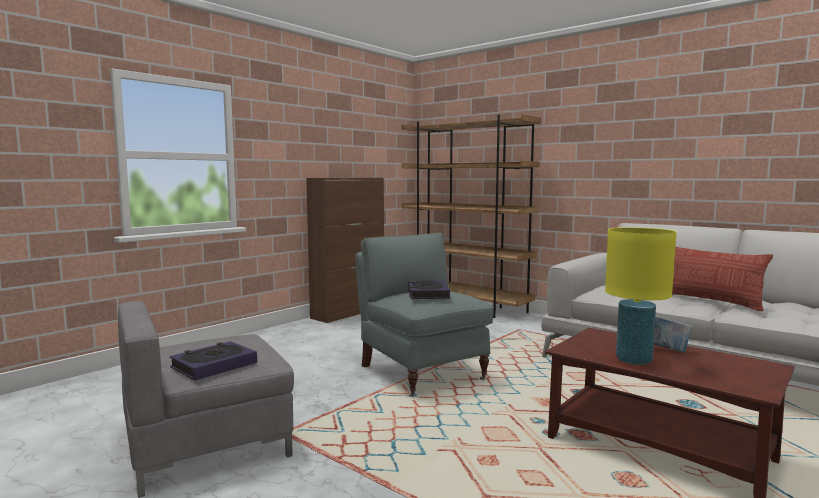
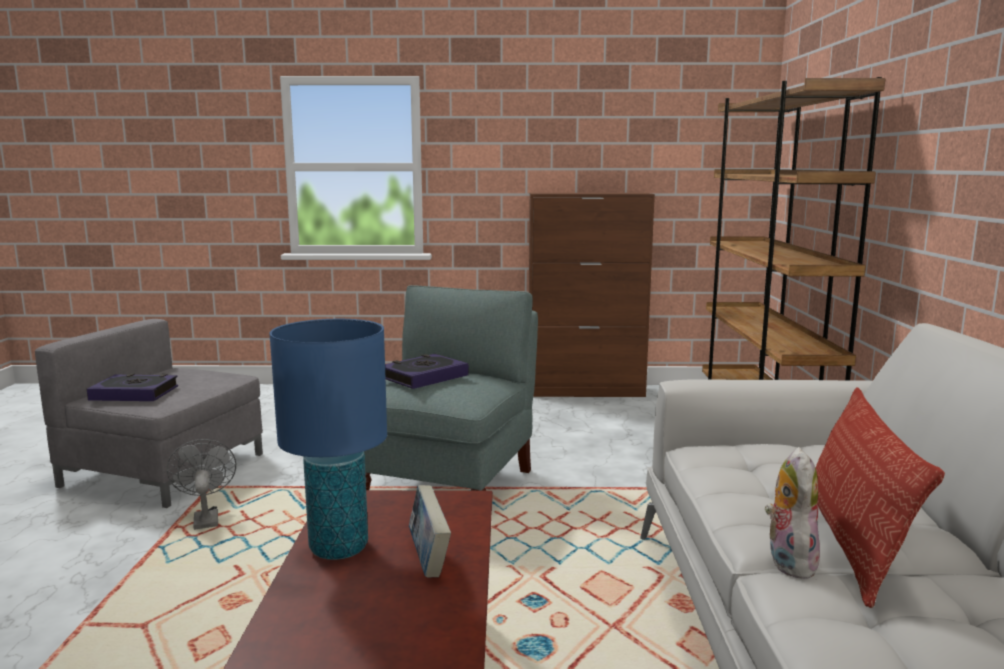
camera: 50 degrees right, 5 degrees up
yellow table lamp [605,227,677,365] -> blue table lamp [270,319,387,560]
none -> grey fan [167,439,236,530]
none -> plush toy [765,447,820,579]

